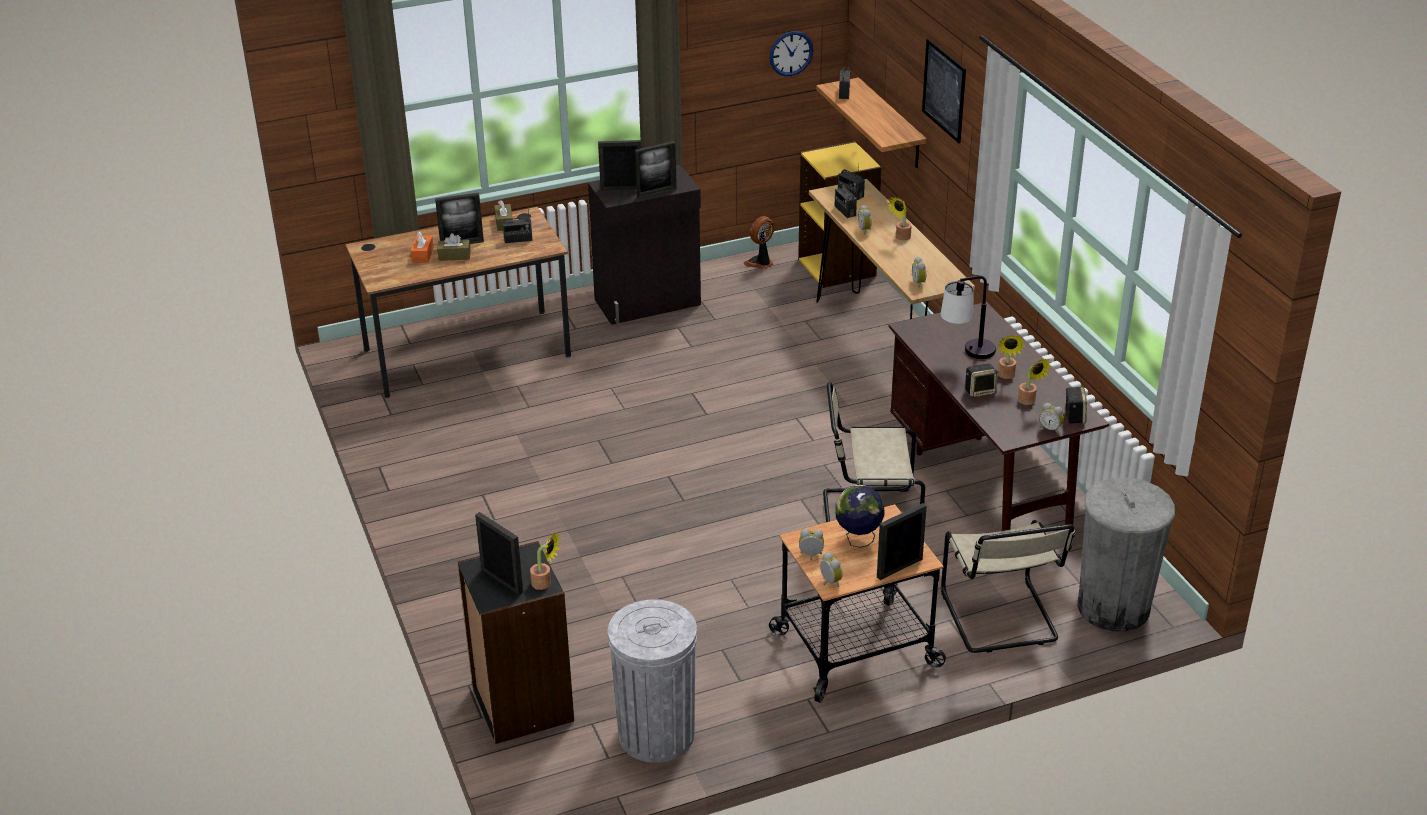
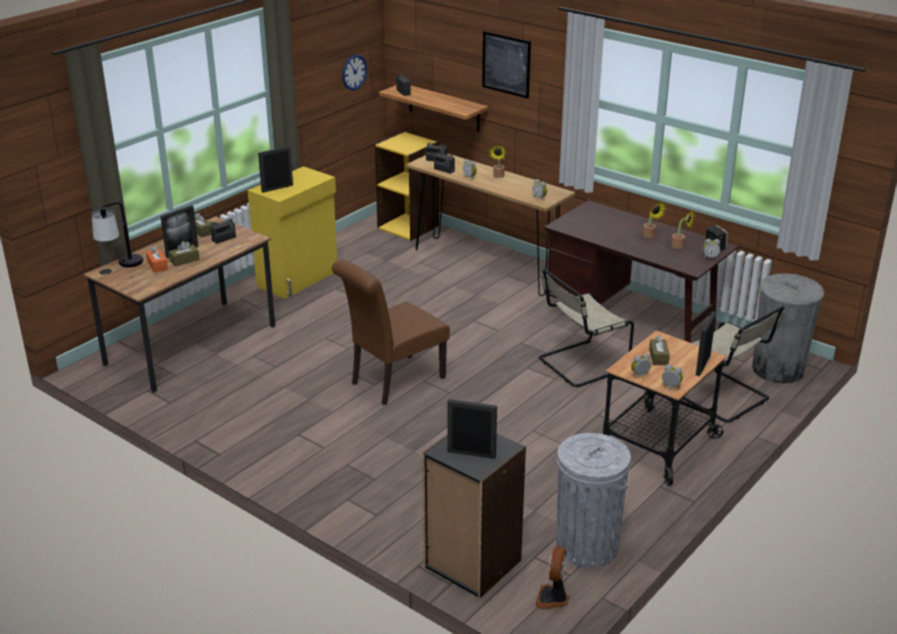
camera: 30 degrees left, 5 degrees down
potted plant [530,532,562,590] -> none
black cabinet [588,165,701,325] -> yellow cabinet [248,166,338,299]
picture frame [635,141,677,199] -> none
fan [744,216,774,269] -> fan moved to [535,546,569,609]
globe [835,485,884,548] -> brown tissue box [649,336,670,365]
table lamp [941,276,996,359] -> table lamp moved to [92,202,143,268]
speaker [965,363,998,398] -> none
none -> brown chair [332,260,450,405]

